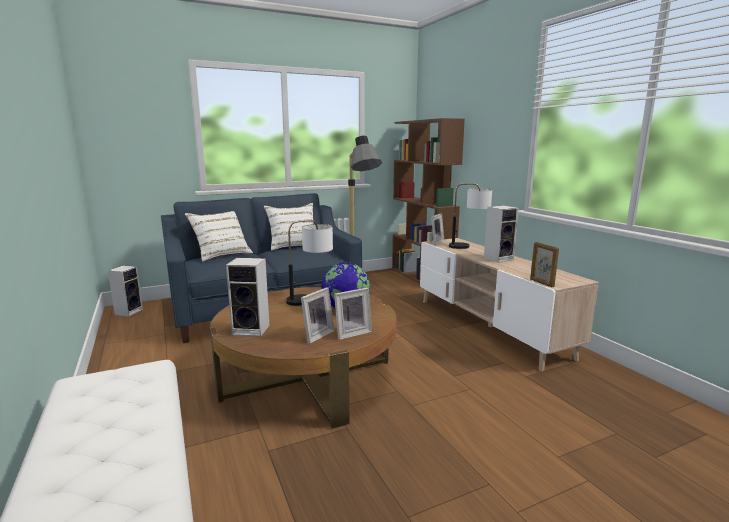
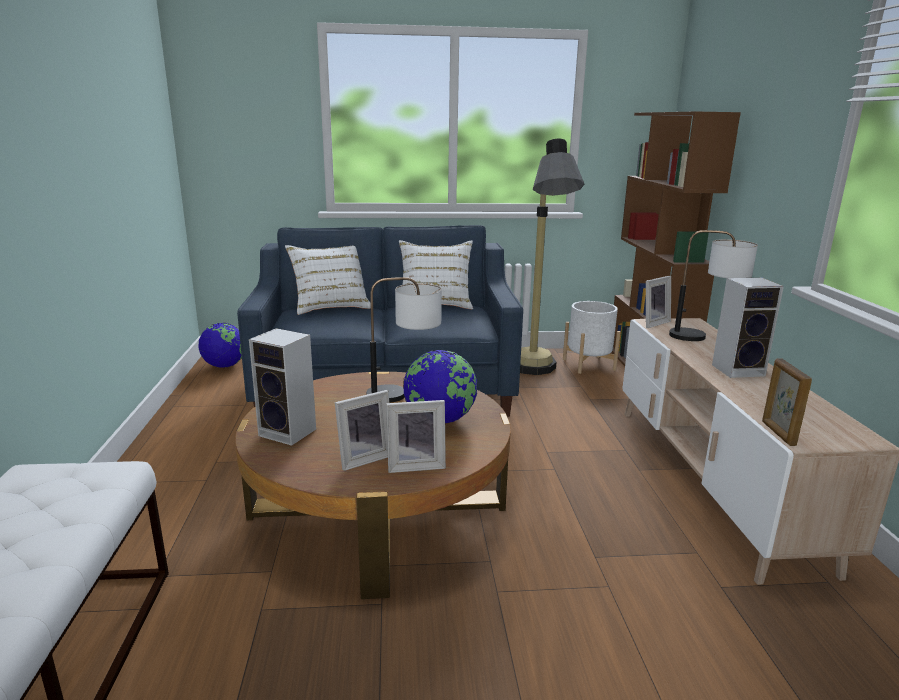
camera: 20 degrees right, 5 degrees up
speaker [108,265,143,317] -> globe [198,323,242,368]
none -> white planter [563,301,621,374]

